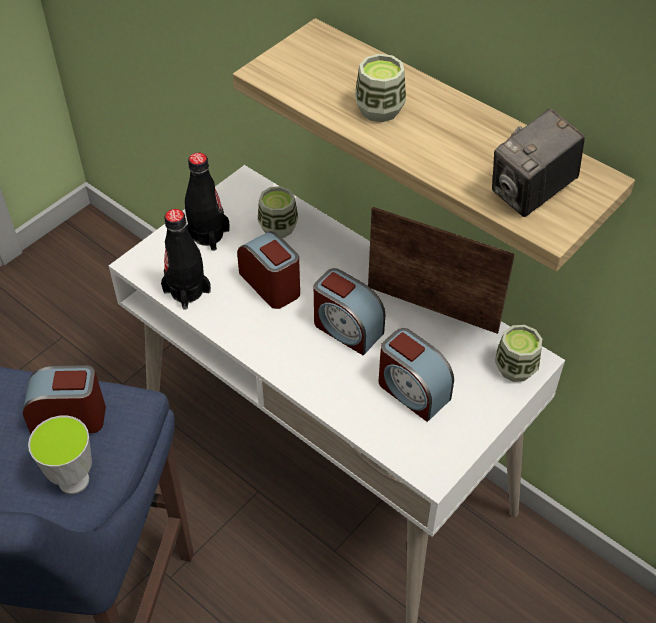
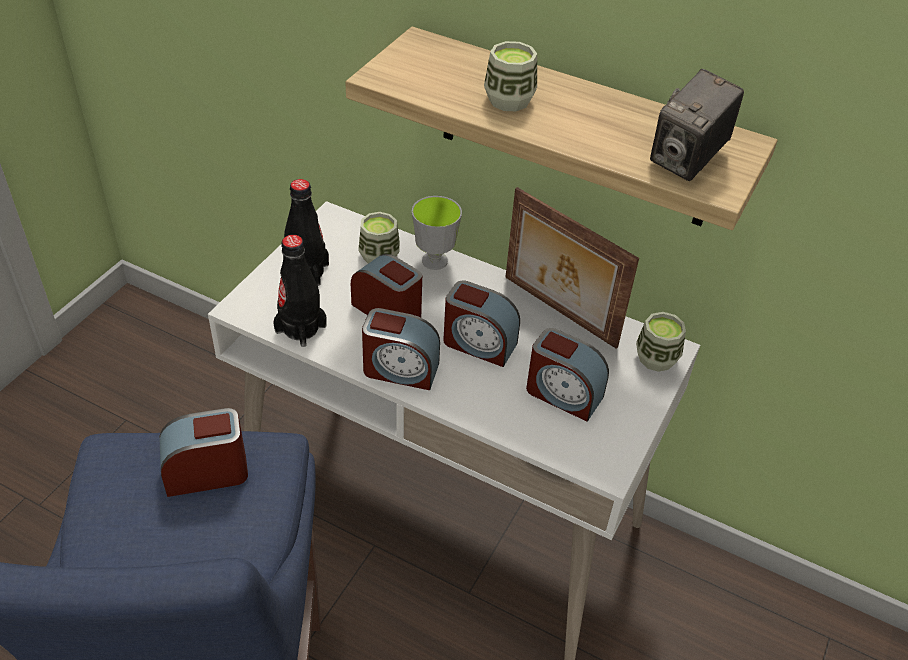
camera: 15 degrees left, 5 degrees down
cup [28,415,92,494] -> cup moved to [412,196,462,270]
picture frame [368,207,515,334] -> picture frame turned 150 degrees counterclockwise [505,187,639,349]
none -> alarm clock [362,308,440,390]

